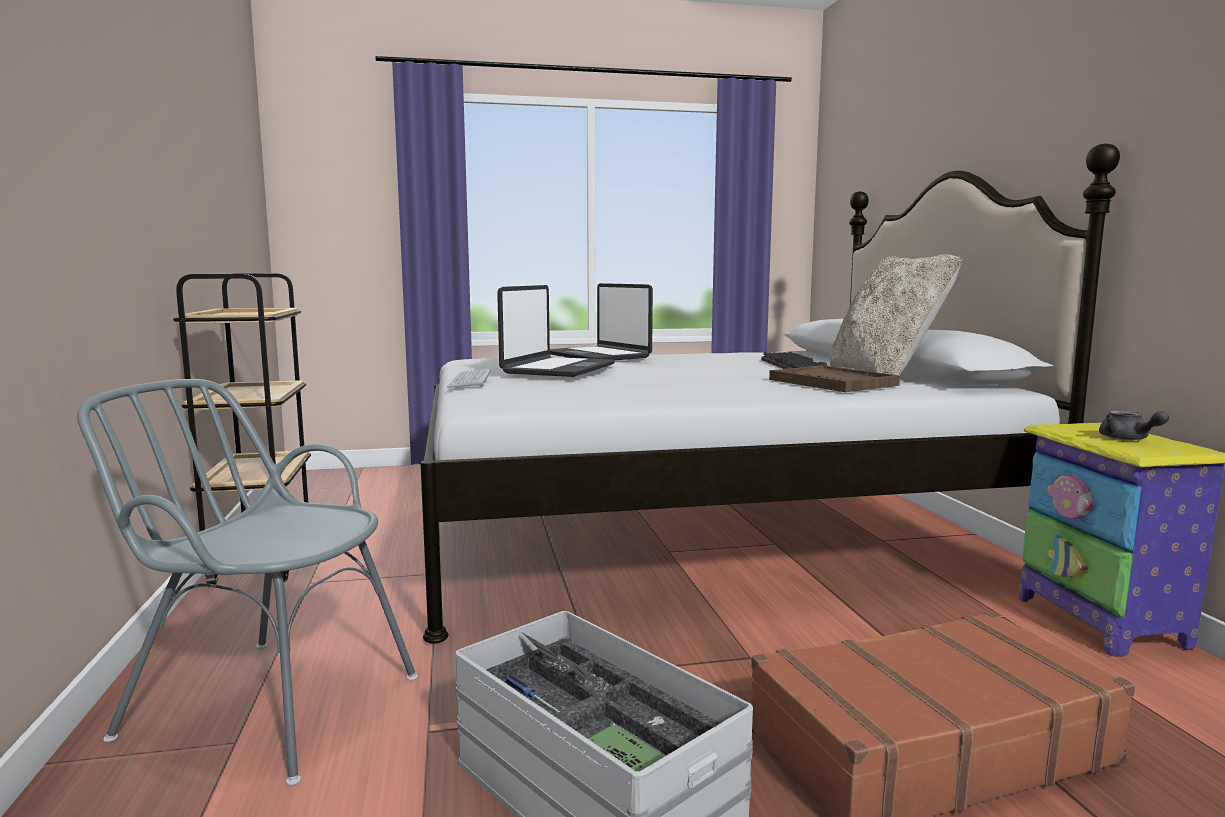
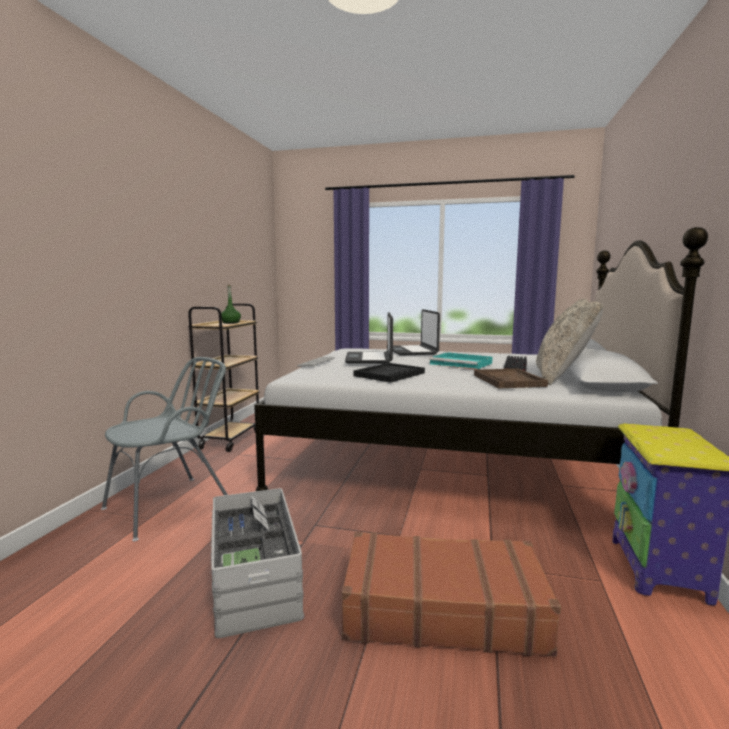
camera: 25 degrees right, 0 degrees up
grey chair [77,379,418,785] -> grey chair turned 90 degrees clockwise [101,357,228,541]
laptop [497,285,615,377] -> laptop turned 135 degrees clockwise [345,312,393,364]
grey teapot [1099,410,1169,440] -> none
none -> green bottle [221,285,241,324]
none -> black tray [353,363,425,383]
none -> turquoise tray [429,352,492,370]

